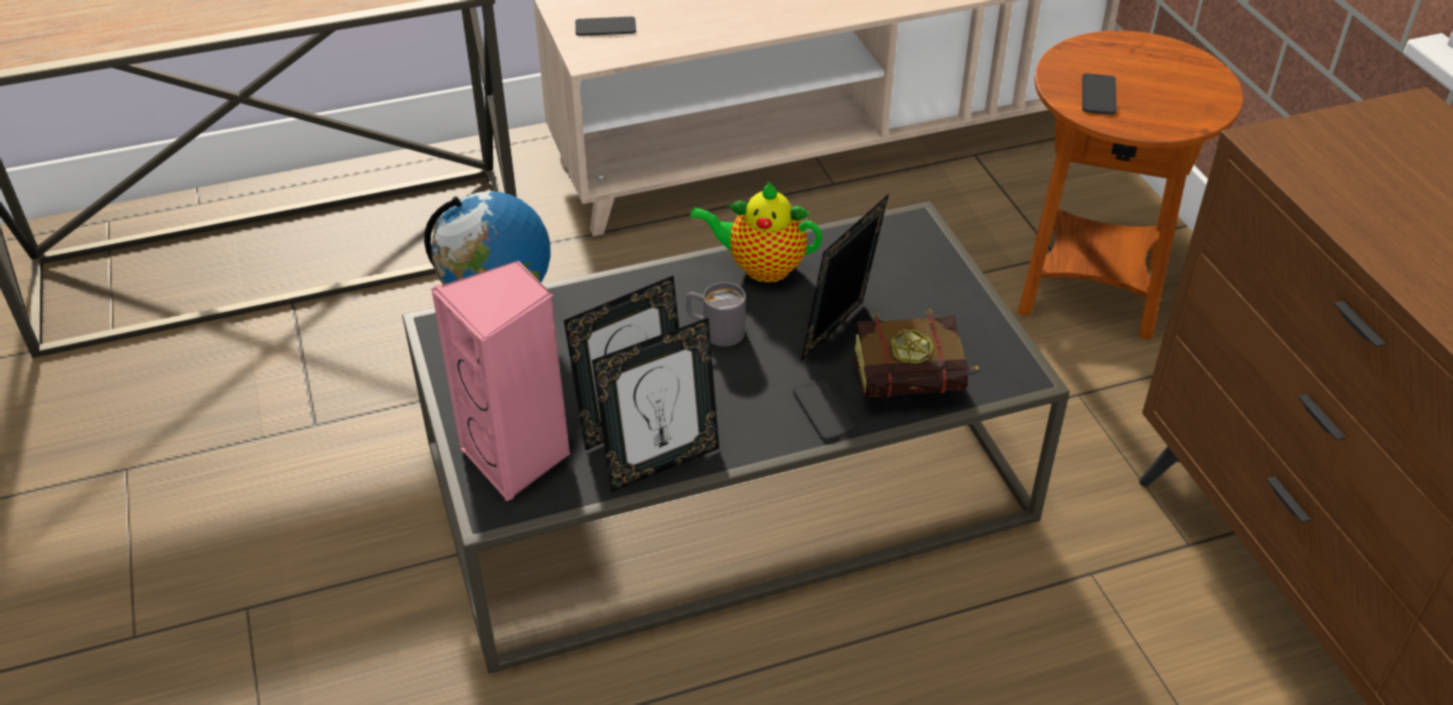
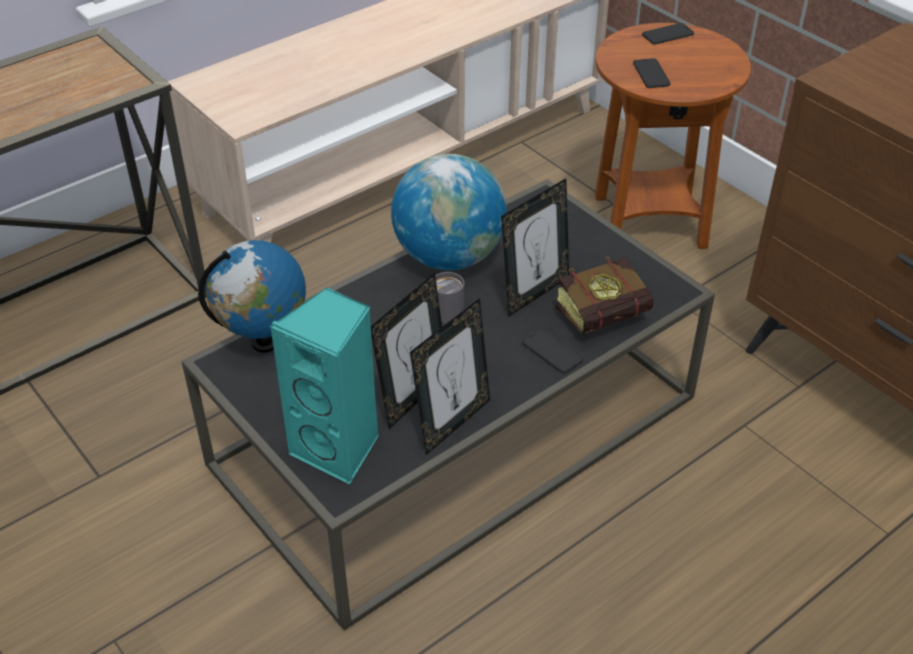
camera: 20 degrees left, 0 degrees up
pink speaker [431,260,570,501] -> turquoise speaker [269,287,379,485]
phone [575,17,636,36] -> phone moved to [642,23,694,44]
teapot [690,182,822,282] -> globe [391,154,507,270]
picture frame [801,194,889,361] -> picture frame turned 150 degrees counterclockwise [501,178,569,317]

